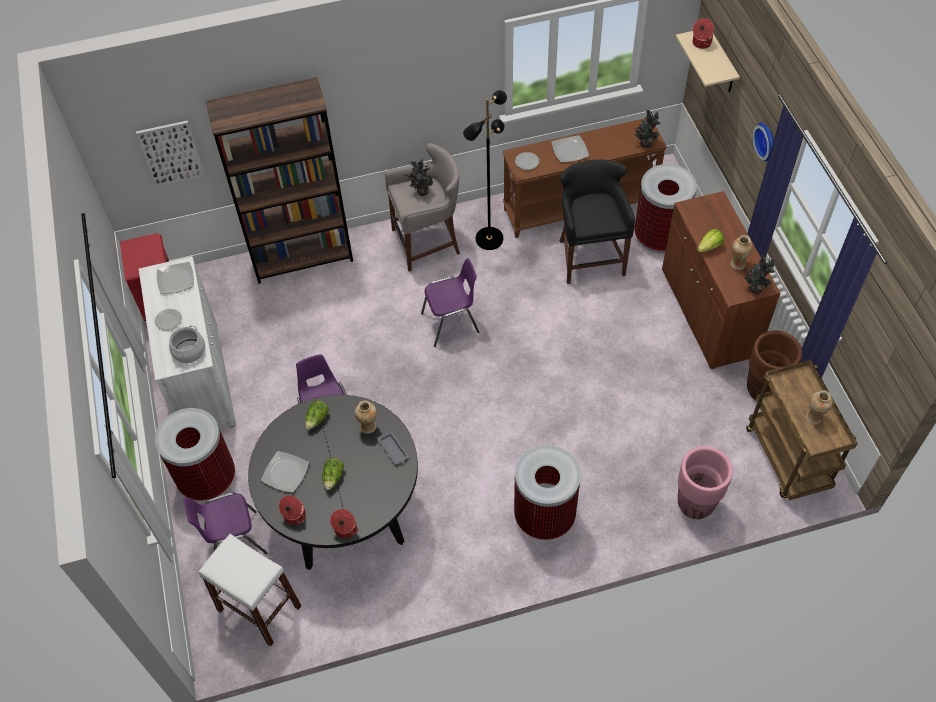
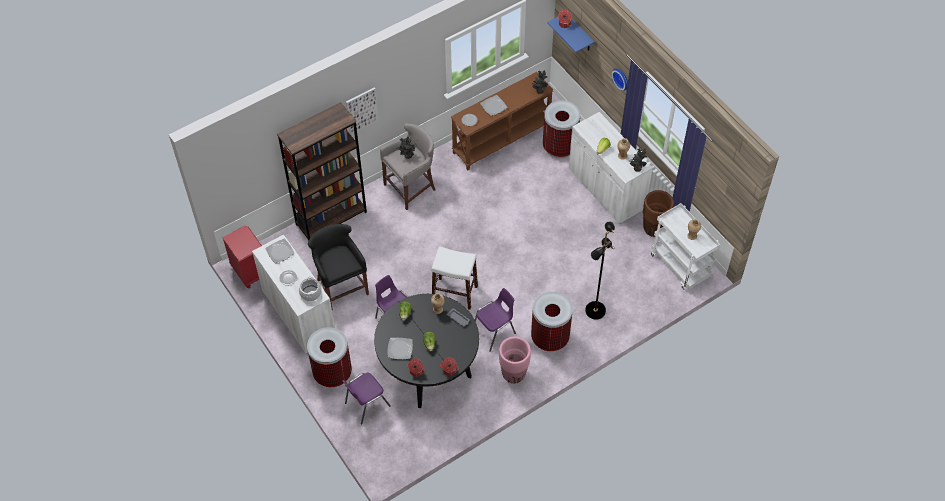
camera: 20 degrees left, 0 degrees up
picture [136,120,205,187] -> picture moved to [346,88,379,134]
white stool [198,534,301,647] -> white stool moved to [431,246,478,310]
purple chair [421,258,479,347] -> purple chair moved to [475,288,516,352]
black floor lamp [463,90,507,250] -> black floor lamp moved to [585,221,615,320]
black stool [560,160,635,284] -> black stool moved to [308,224,369,310]
brown cabinet [662,191,781,369] -> white cabinet [569,112,652,224]
beige shelf [676,31,740,92] -> blue shelf [547,17,595,52]
pink planter [678,446,733,519] -> pink planter moved to [499,336,531,384]
brown cart [746,360,858,500] -> white cart [651,203,720,290]

